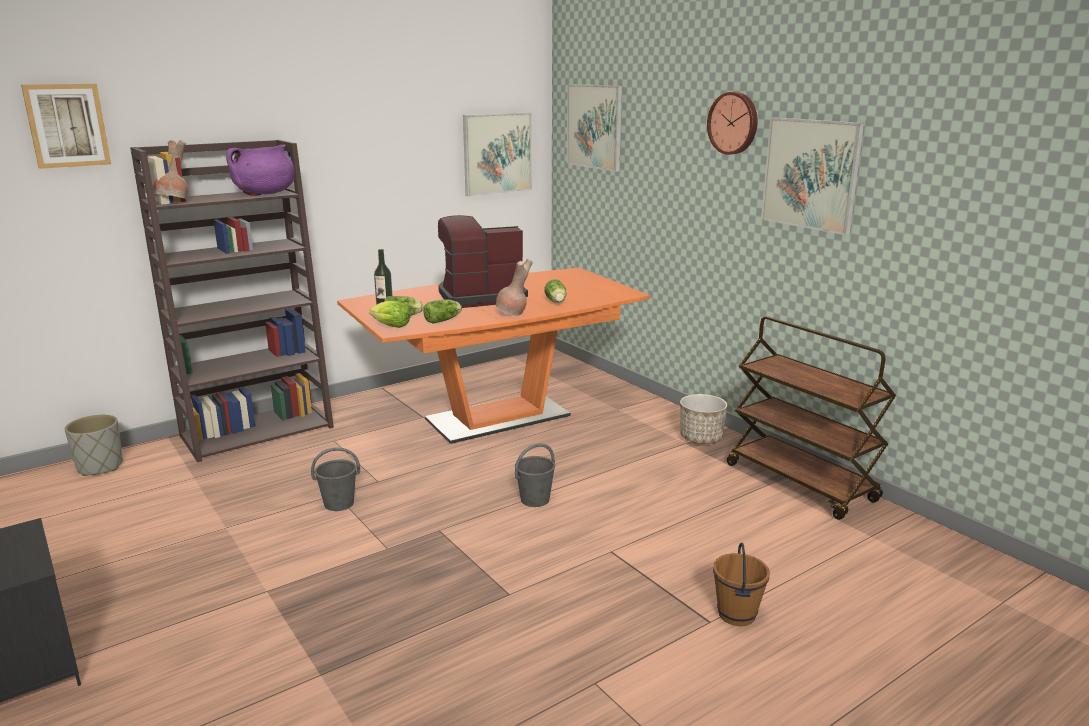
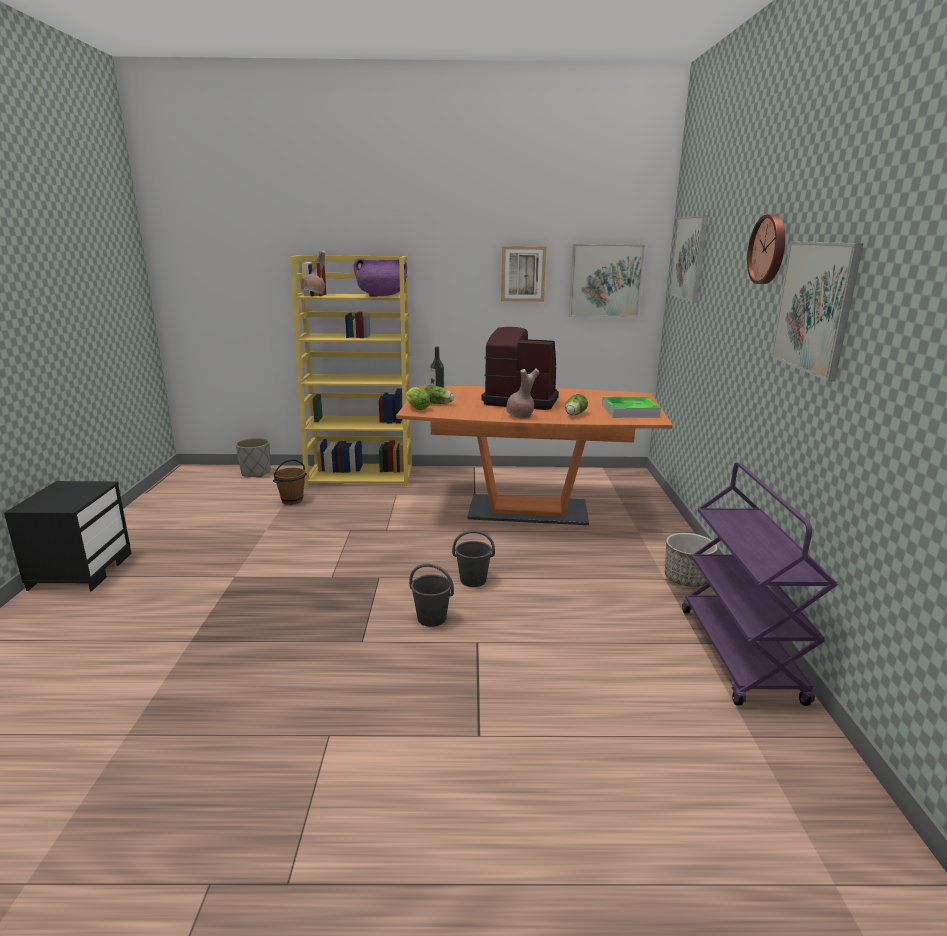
camera: 35 degrees right, 0 degrees up
picture [21,84,111,169] -> picture moved to [501,246,546,302]
brown bookcase [130,140,334,462] -> yellow bookcase [290,255,412,486]
grey bucket [311,447,360,511] -> grey bucket moved to [409,564,454,627]
lettuce [423,300,462,323] -> none
brown bucket [713,543,770,626] -> brown bucket moved to [273,459,307,505]
brown cart [727,316,896,520] -> purple cart [682,462,838,706]
none -> tray [602,397,661,418]

